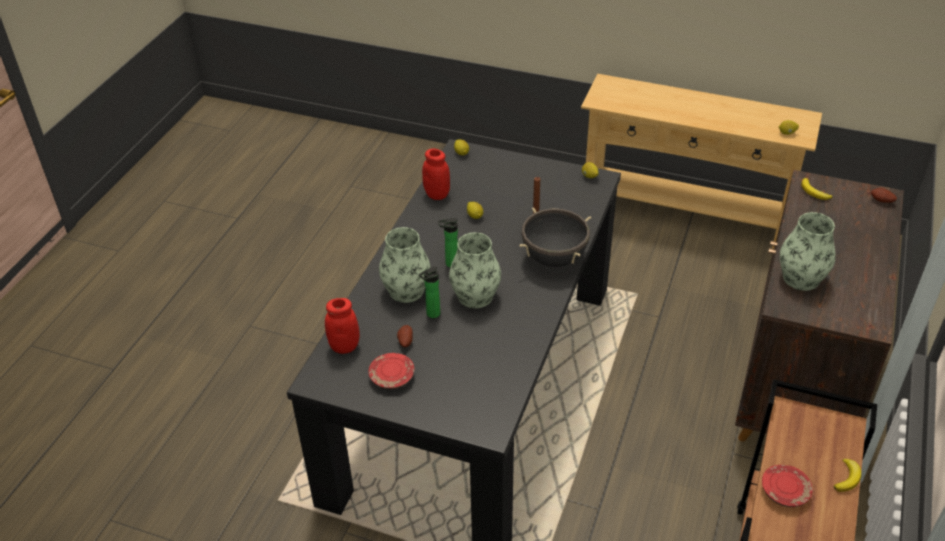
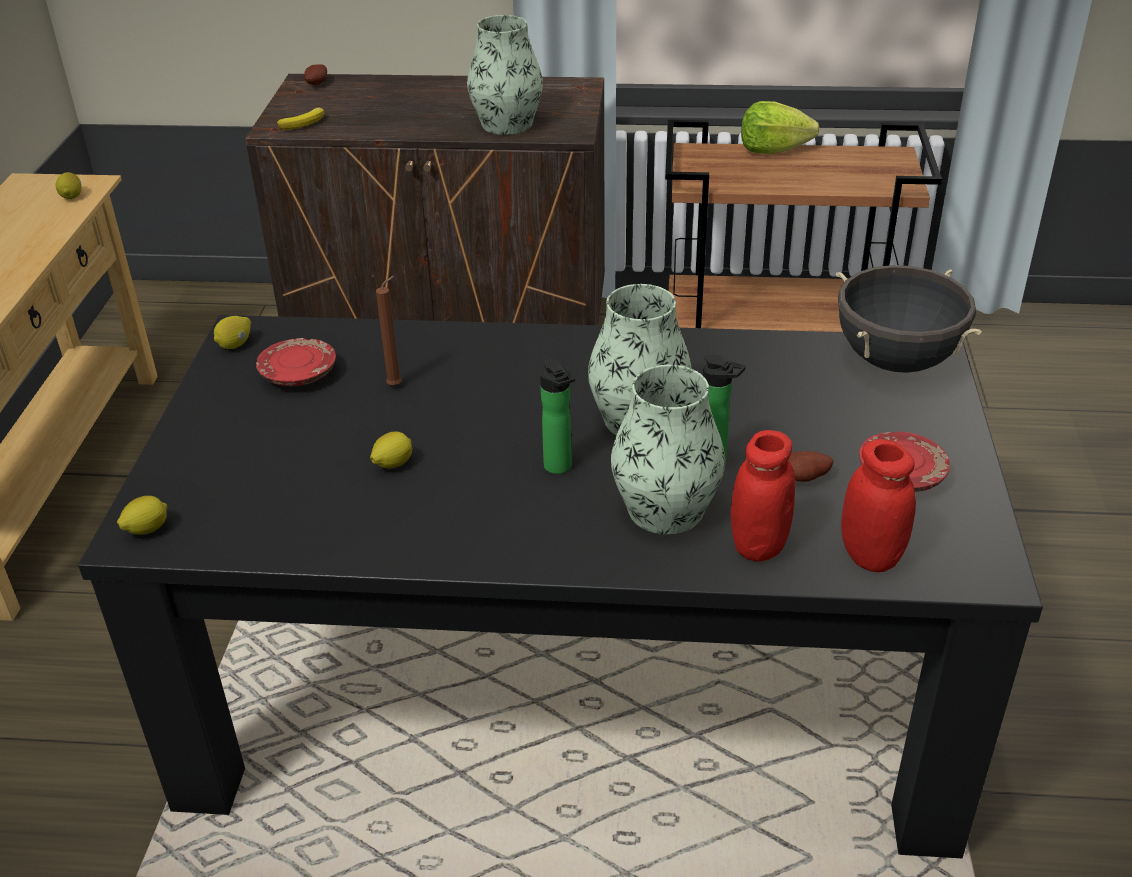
camera: 105 degrees left, 5 degrees down
red jar [422,148,450,200] -> red jar moved to [730,430,795,561]
black cooking pot [519,208,591,267] -> black cooking pot moved to [836,265,982,373]
red plate [762,465,813,507] -> red plate moved to [256,338,336,386]
banana [834,459,861,492] -> lettuce [741,101,820,154]

